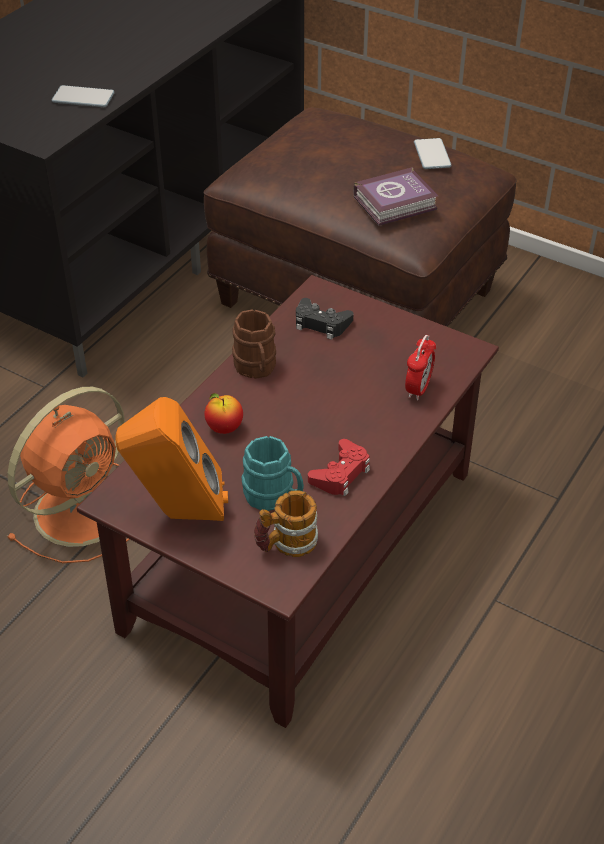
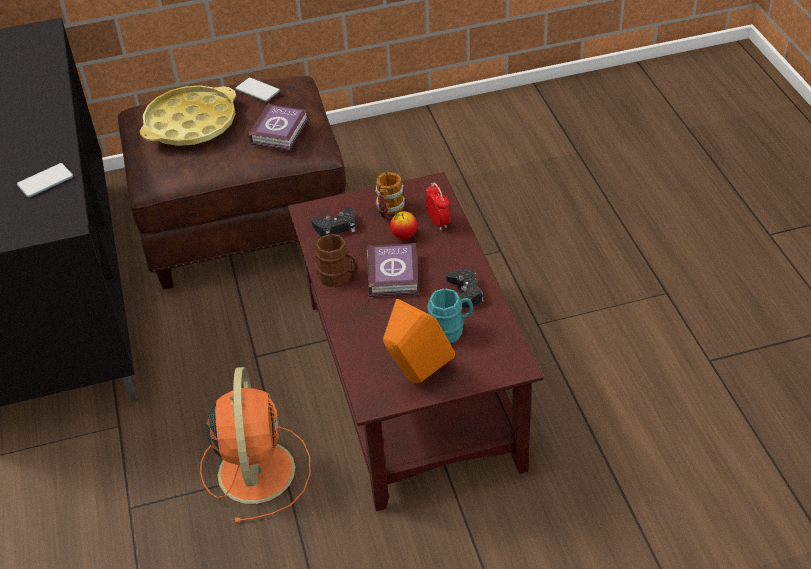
camera: 45 degrees left, 0 degrees up
apple [204,393,243,434] -> apple moved to [390,211,417,239]
mug [254,490,318,557] -> mug moved to [375,172,405,219]
red game controller [308,439,370,496] -> black game controller [446,268,484,309]
none -> yellow tray [140,85,236,146]
none -> book [367,243,419,297]

